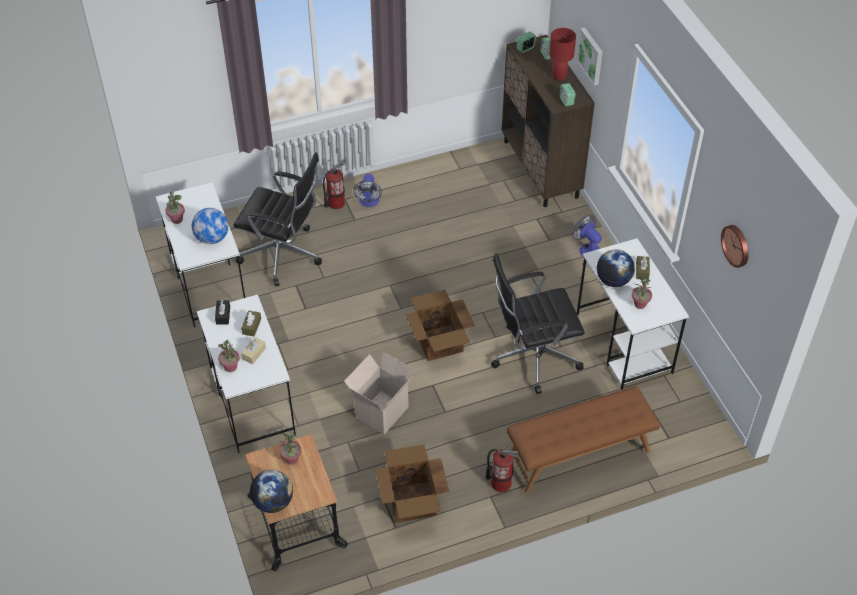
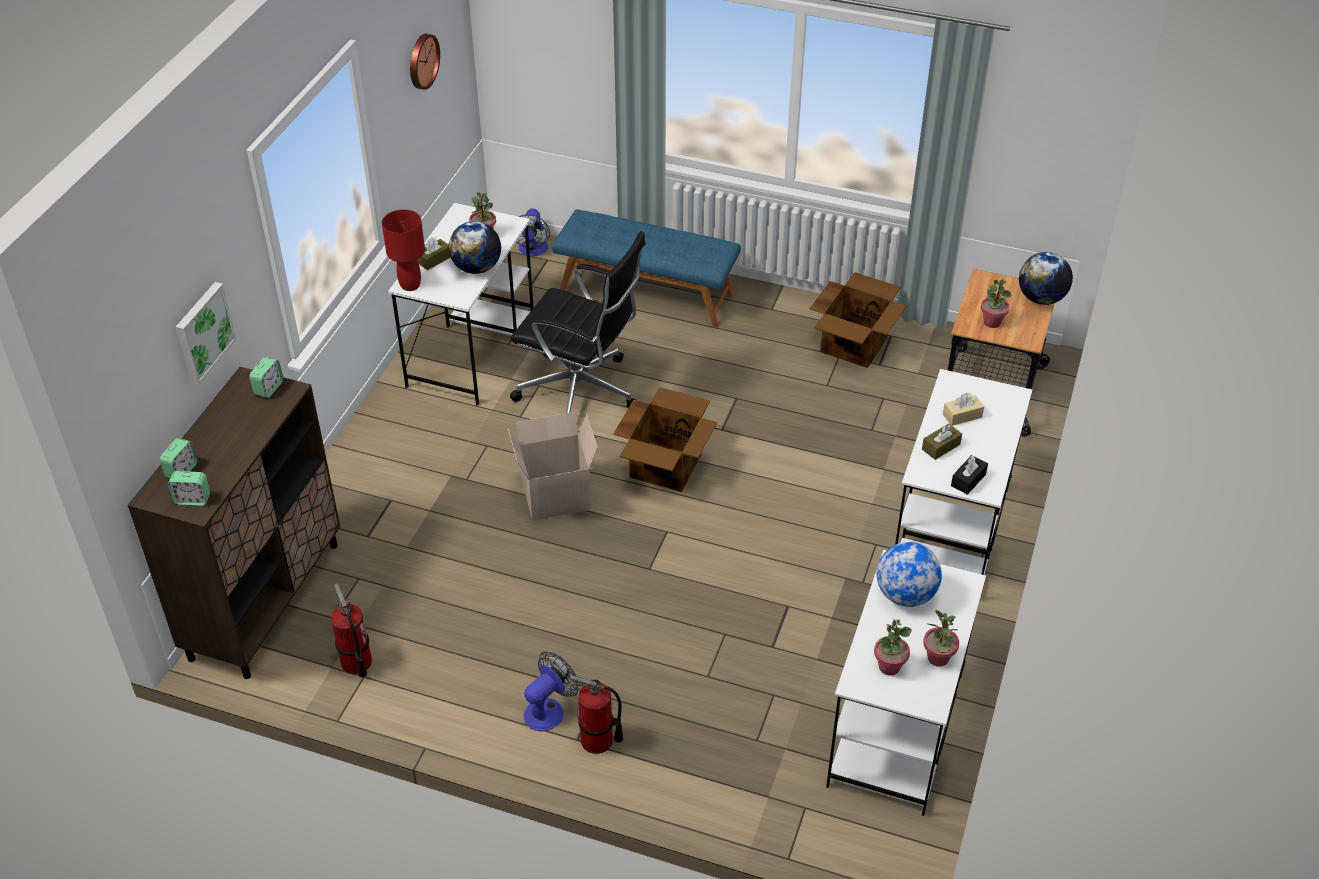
camera: 140 degrees left, 5 degrees down
potted plant [218,340,240,372] -> potted plant moved to [874,619,912,676]
black office chair [234,153,322,286] -> none
cardboard box [344,352,412,434] -> cardboard box moved to [508,412,598,521]
fire extinguisher [486,446,519,492] -> fire extinguisher moved to [331,584,372,677]
brown bench [506,386,660,493] -> blue bench [552,209,741,328]
red table lamp [549,28,576,81] -> red table lamp moved to [382,209,425,291]
fan [572,215,602,257] -> fan moved to [516,209,550,256]

